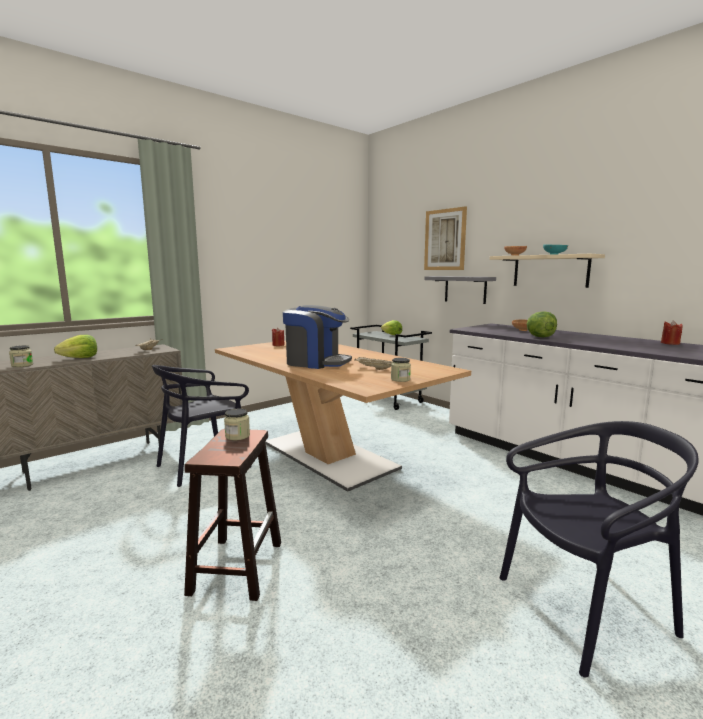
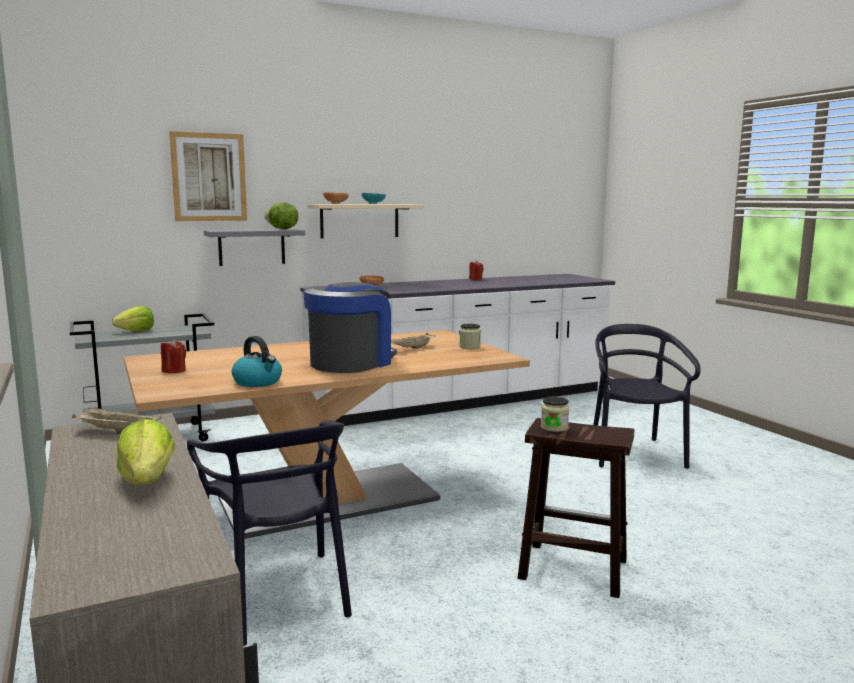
camera: 75 degrees left, 0 degrees up
jar [9,345,33,367] -> none
lettuce [527,311,557,337] -> lettuce moved to [265,202,298,229]
none -> kettle [232,336,282,387]

